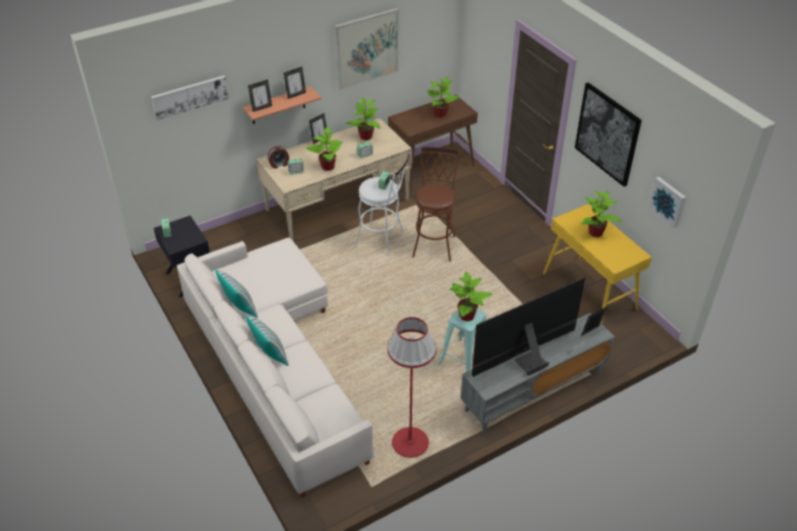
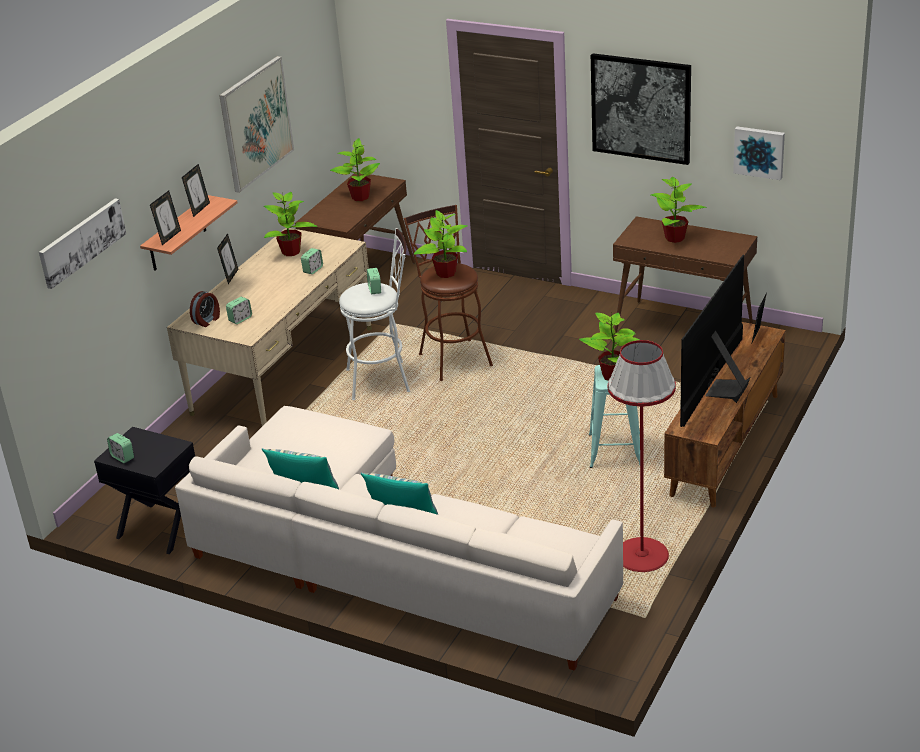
camera: 30 degrees left, 10 degrees down
potted plant [306,126,342,171] -> potted plant moved to [414,210,467,278]
grey tv stand [461,313,615,434] -> brown tv stand [664,322,786,508]
yellow console table [543,204,652,324] -> brown console table [613,216,757,333]

